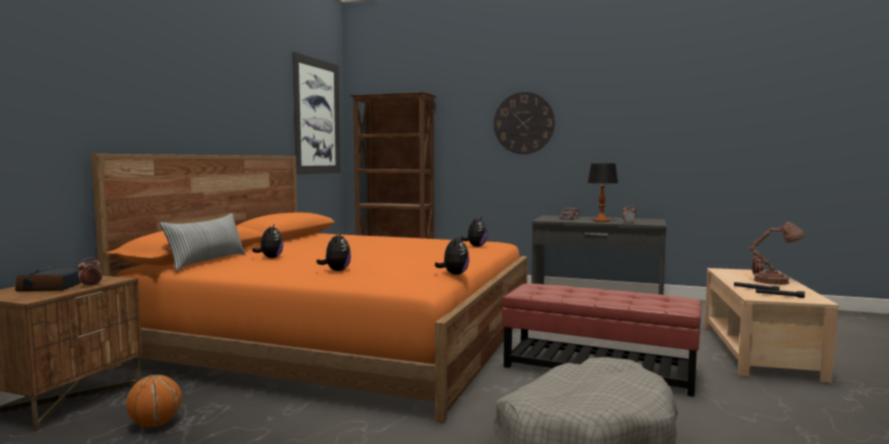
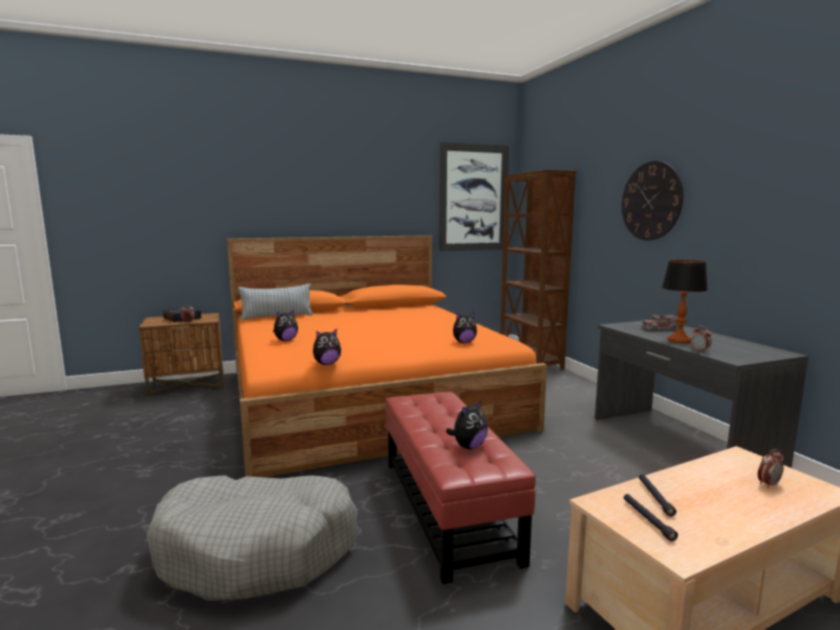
camera: 50 degrees right, 5 degrees up
basketball [126,375,182,427] -> none
plush toy [252,225,284,258] -> plush toy moved to [446,400,488,449]
brown table lamp [749,222,805,285] -> none

